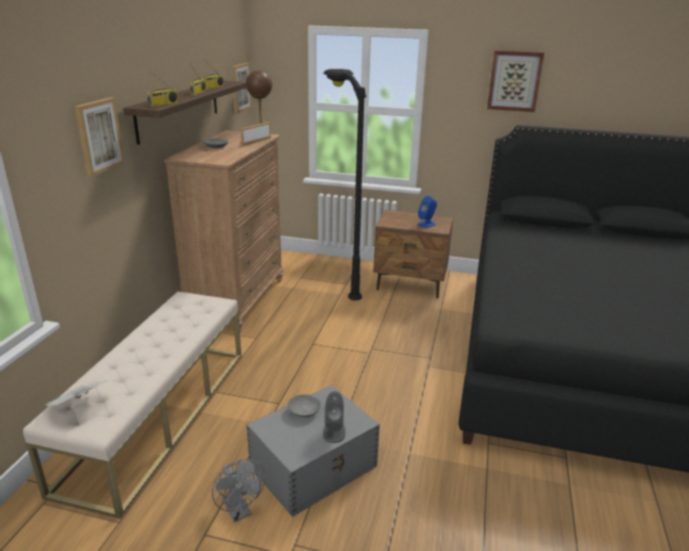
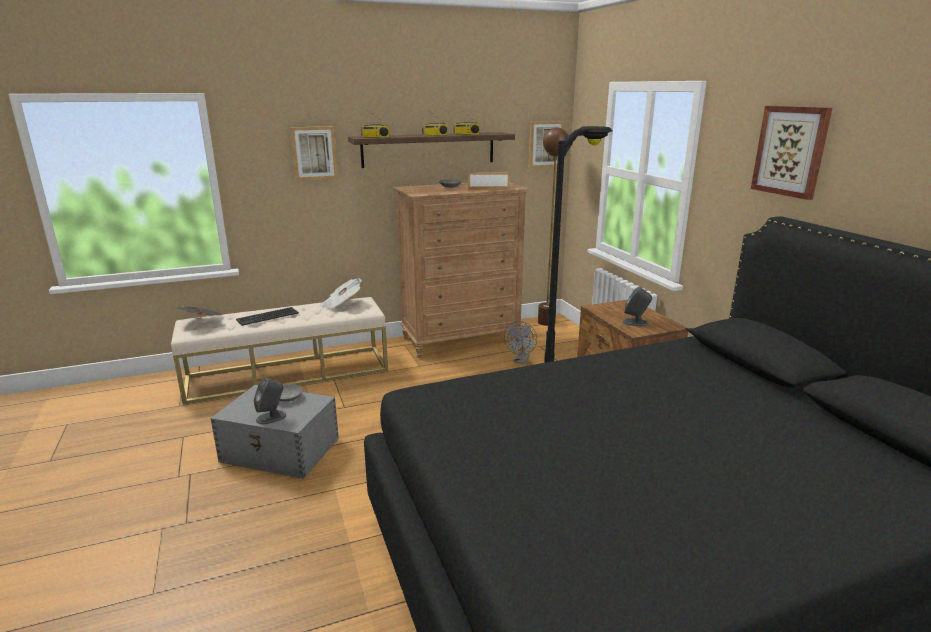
camera: 55 degrees right, 5 degrees down
grey fan [212,459,265,522] -> grey fan moved to [504,321,537,364]
blue speaker [418,196,437,228] -> grey speaker [622,287,652,327]
none -> keyboard [236,307,299,326]
none -> newspaper [320,279,362,309]

